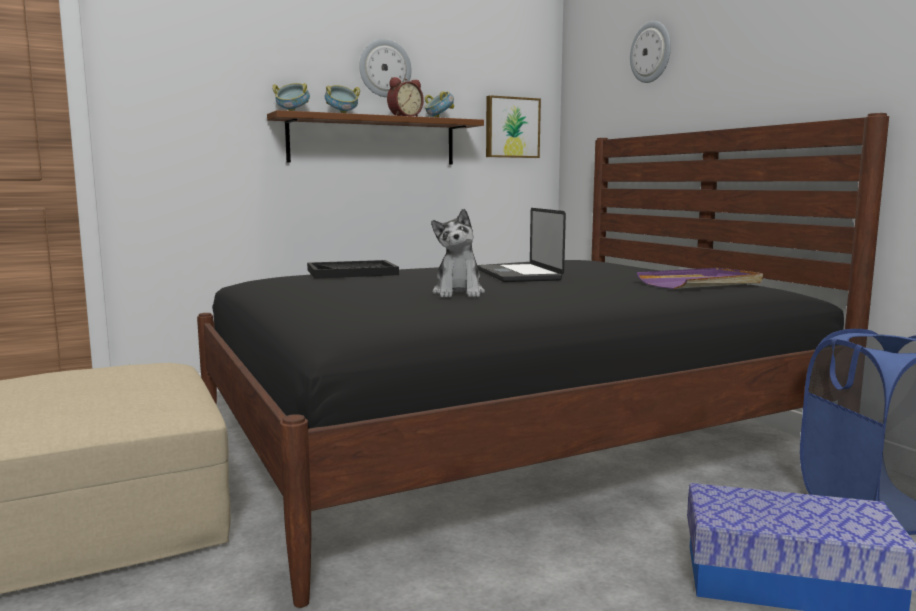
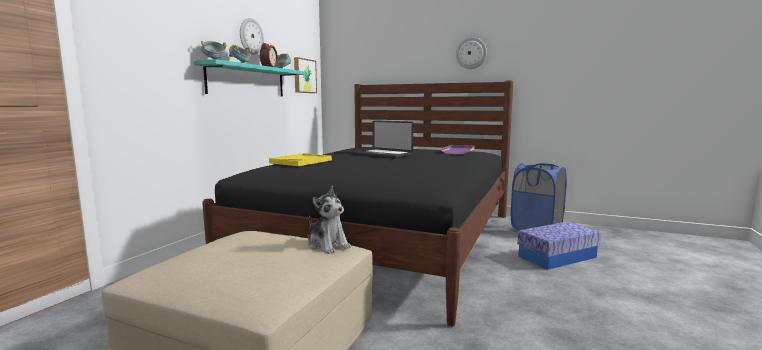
camera: 40 degrees left, 0 degrees up
brown shelf [267,110,484,165] -> turquoise shelf [193,59,305,97]
black tray [307,260,399,279] -> yellow tray [269,153,332,166]
plush toy [431,209,485,297] -> plush toy moved to [307,186,351,254]
wall clock [630,21,671,83] -> wall clock moved to [456,37,487,69]

